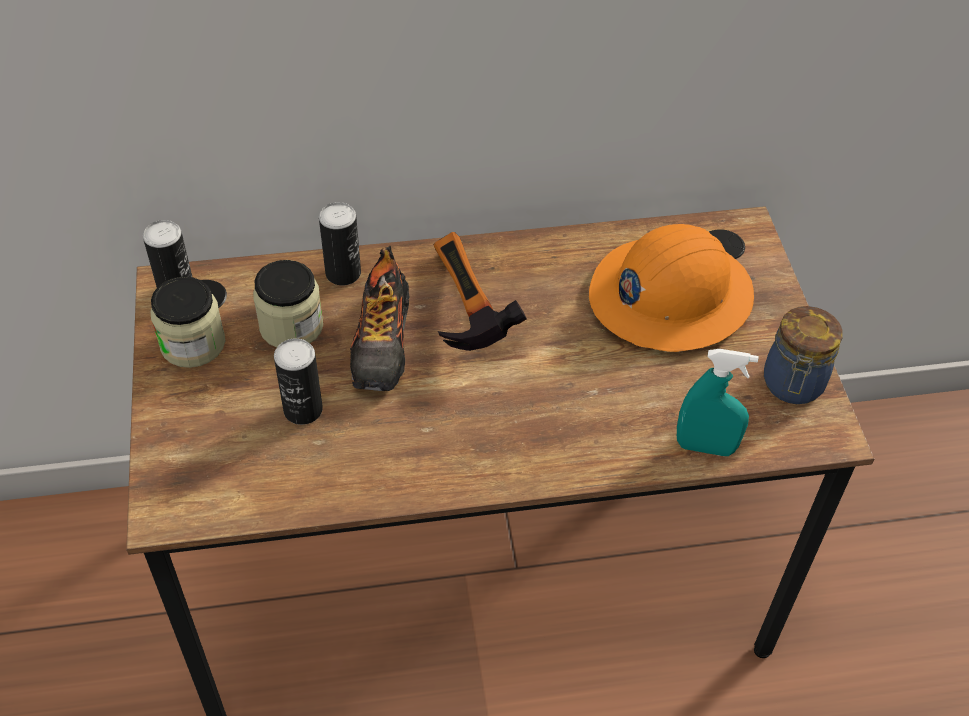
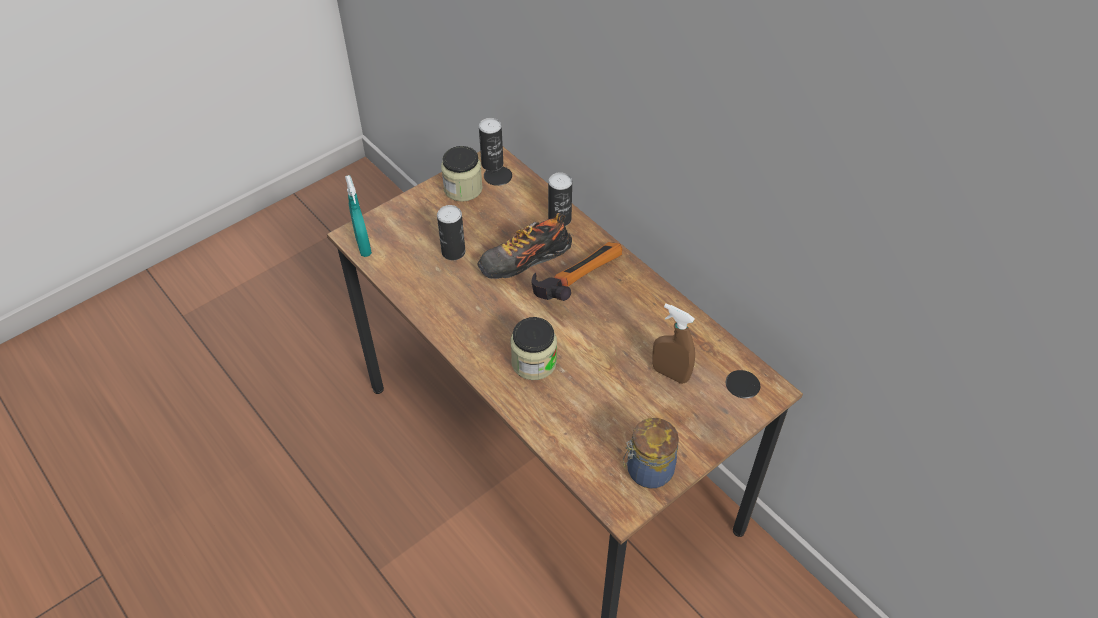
camera: 60 degrees right, 0 degrees up
jar [253,260,323,347] -> jar moved to [510,317,557,380]
orange hard hat [589,224,754,352] -> brown spray bottle [652,303,695,384]
turquoise spray bottle [677,349,759,456] -> turquoise spray bottle moved to [345,175,372,257]

